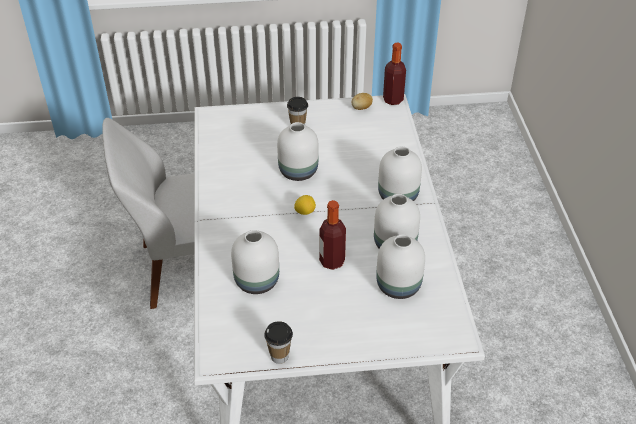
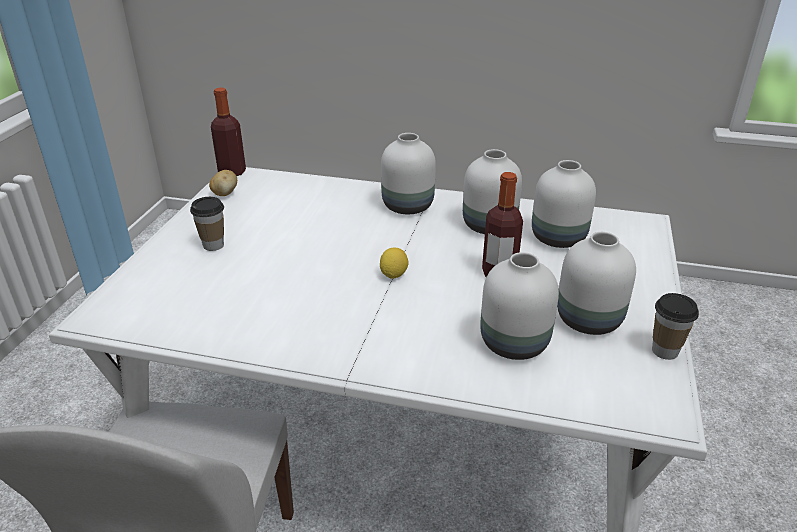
camera: 70 degrees left, 10 degrees down
white vase [277,122,319,181] -> white vase moved to [557,232,636,335]

